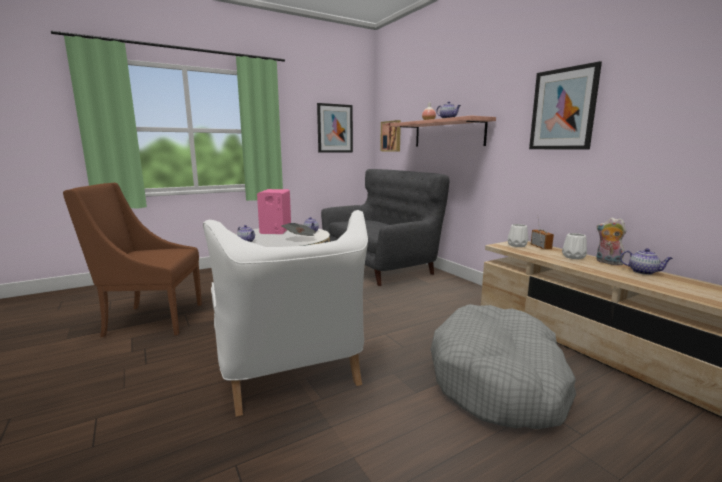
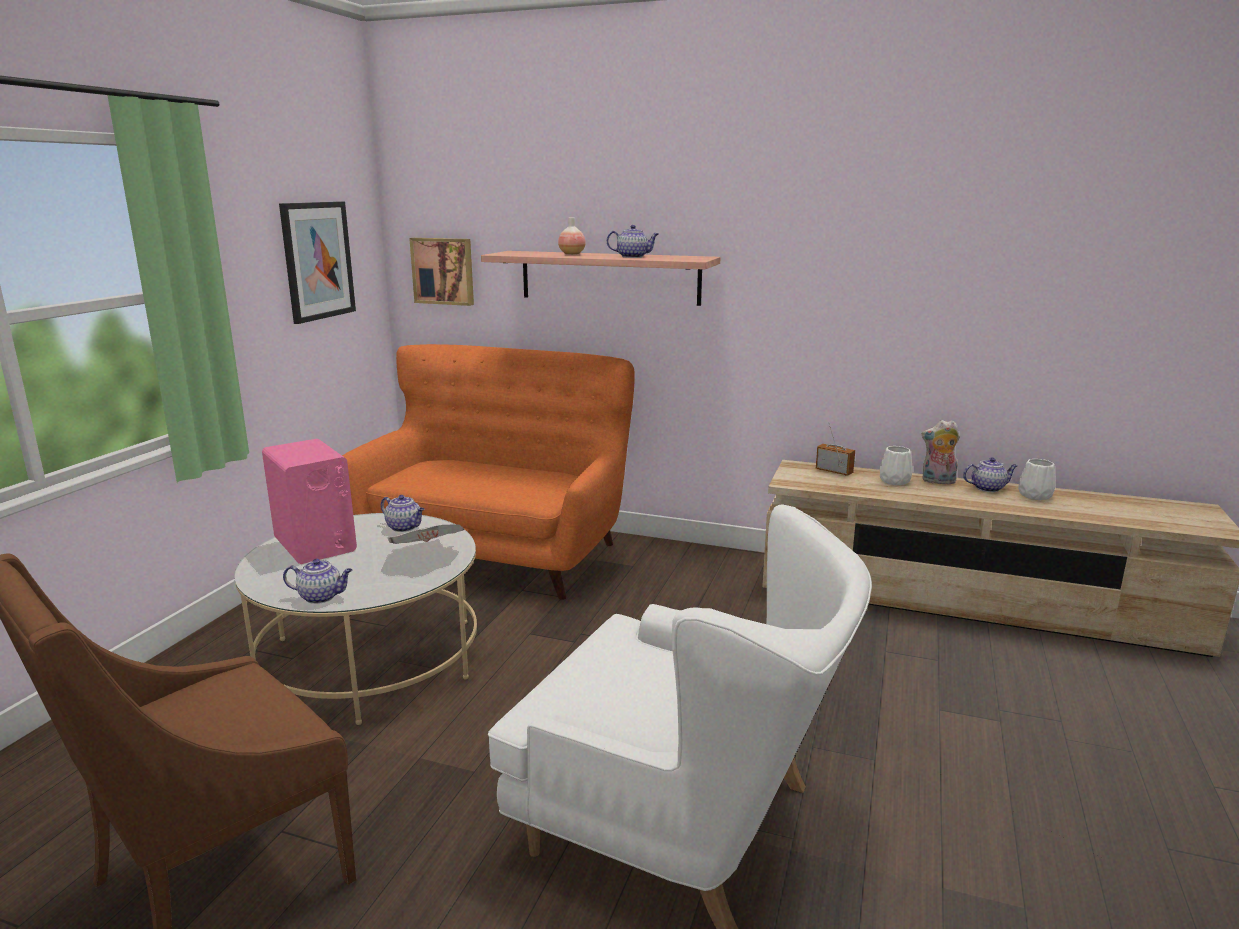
camera: 40 degrees left, 5 degrees up
grey sofa [321,169,449,286] -> orange sofa [342,344,635,600]
grey dog bed [431,304,576,429] -> none
white vase [508,224,528,247] -> white vase moved to [1018,459,1056,500]
picture [529,61,602,149] -> none

